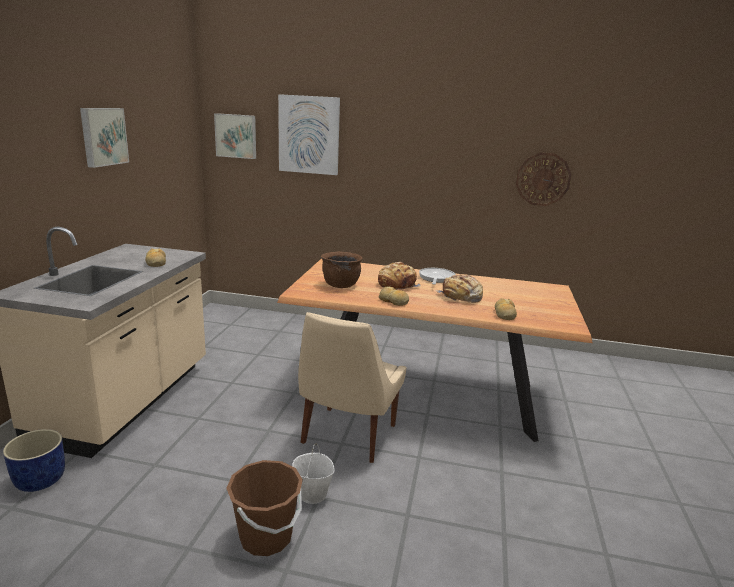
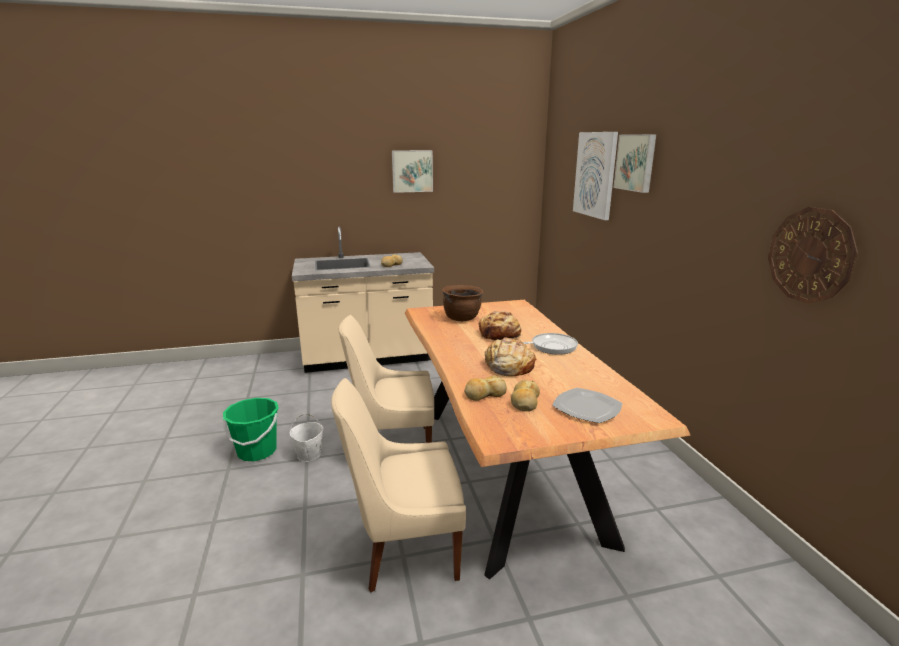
camera: 65 degrees right, 0 degrees up
blue planter [3,429,65,492] -> none
picture [214,113,256,159] -> picture moved to [613,134,656,193]
brown bucket [226,460,303,556] -> green bucket [223,398,279,461]
bread [378,286,409,306] -> bread moved to [511,380,540,411]
none -> beige chair [331,378,466,593]
none -> plate [552,388,622,423]

